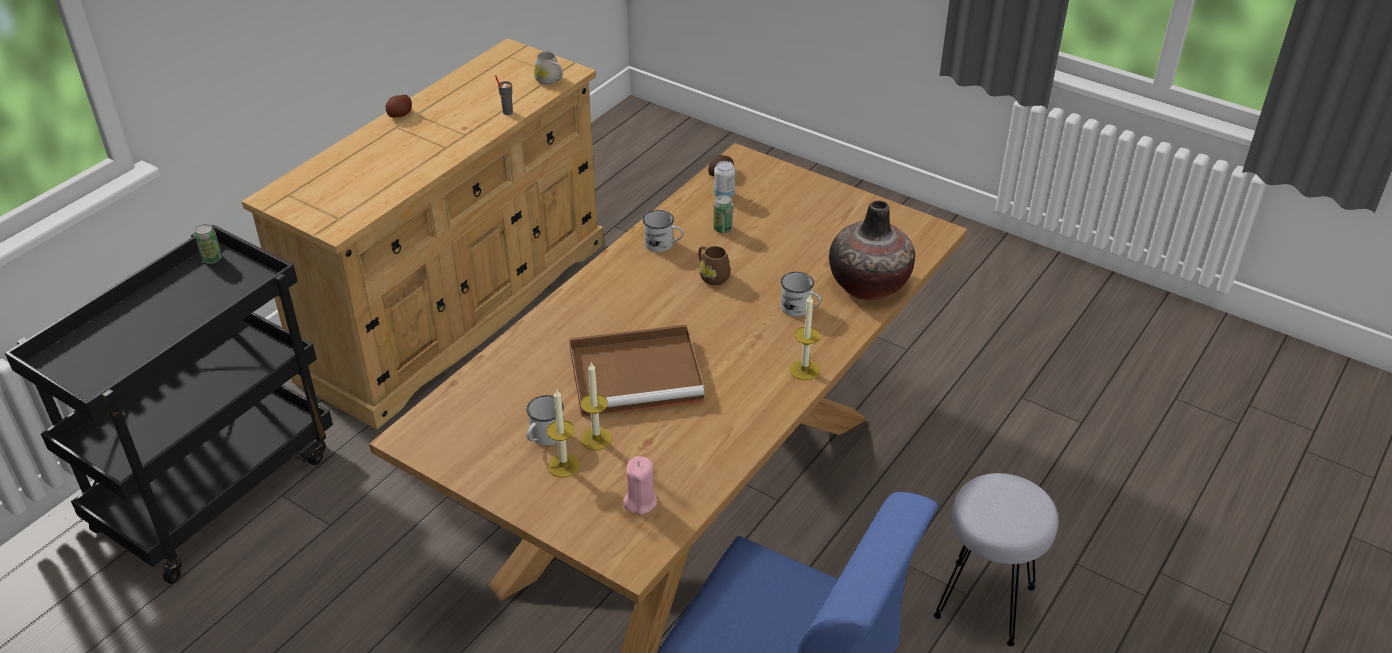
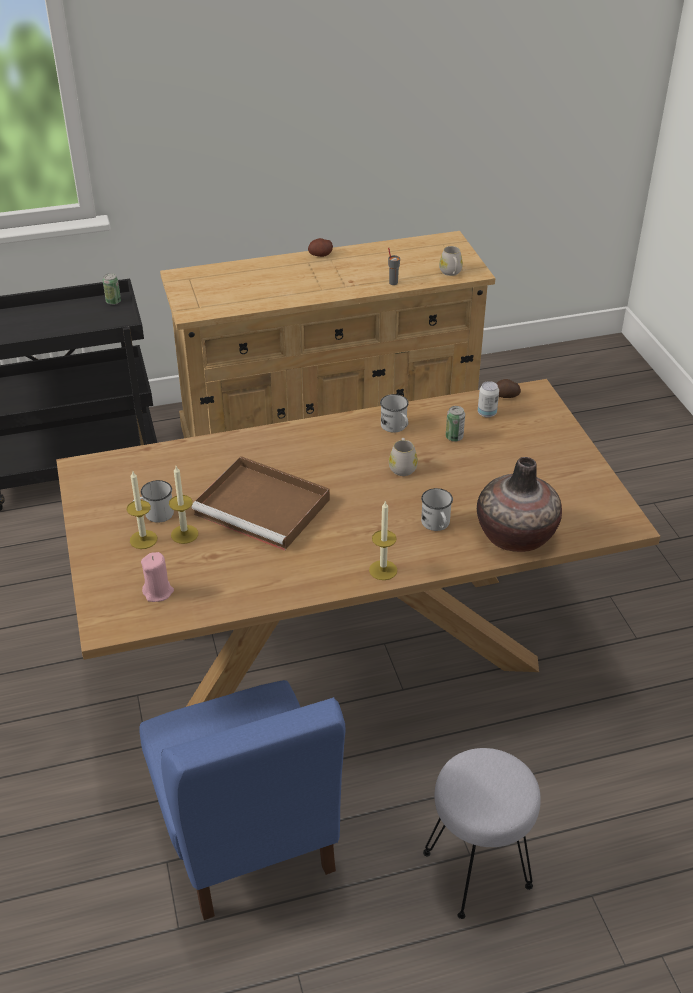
camera: 40 degrees right, 0 degrees up
brown mug [698,246,731,285] -> white mug [389,438,418,476]

